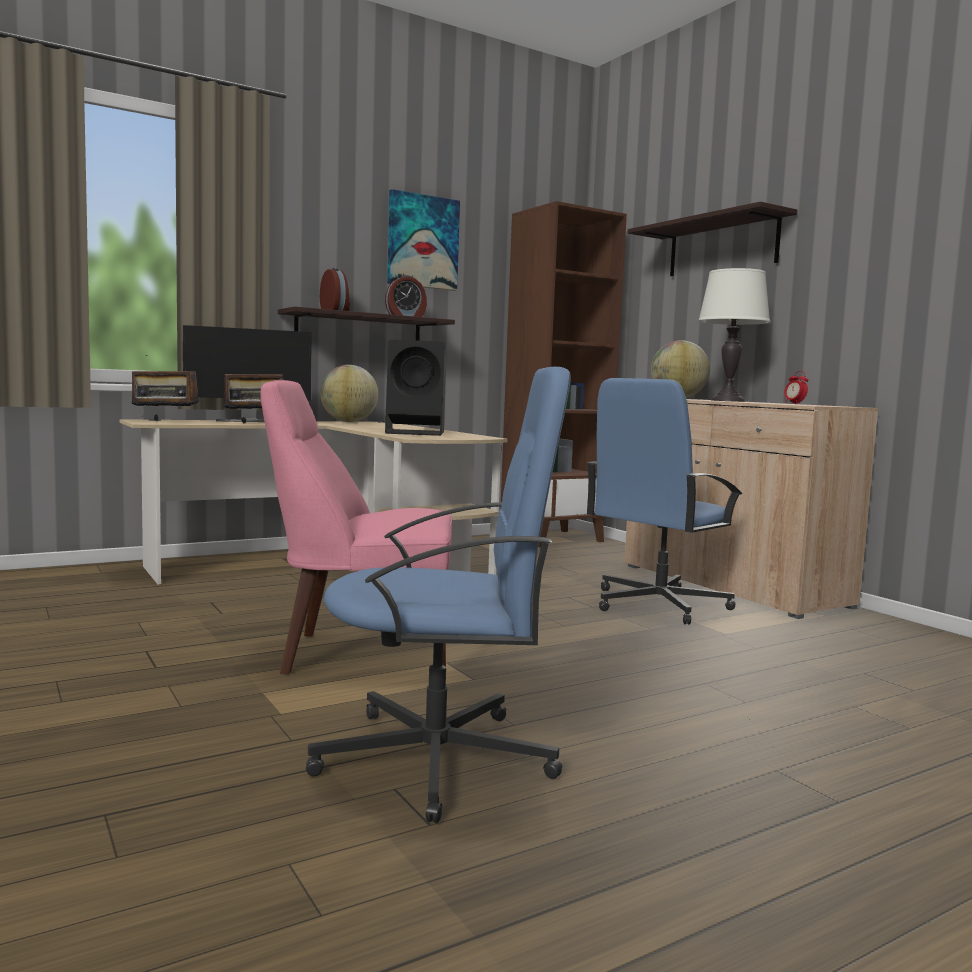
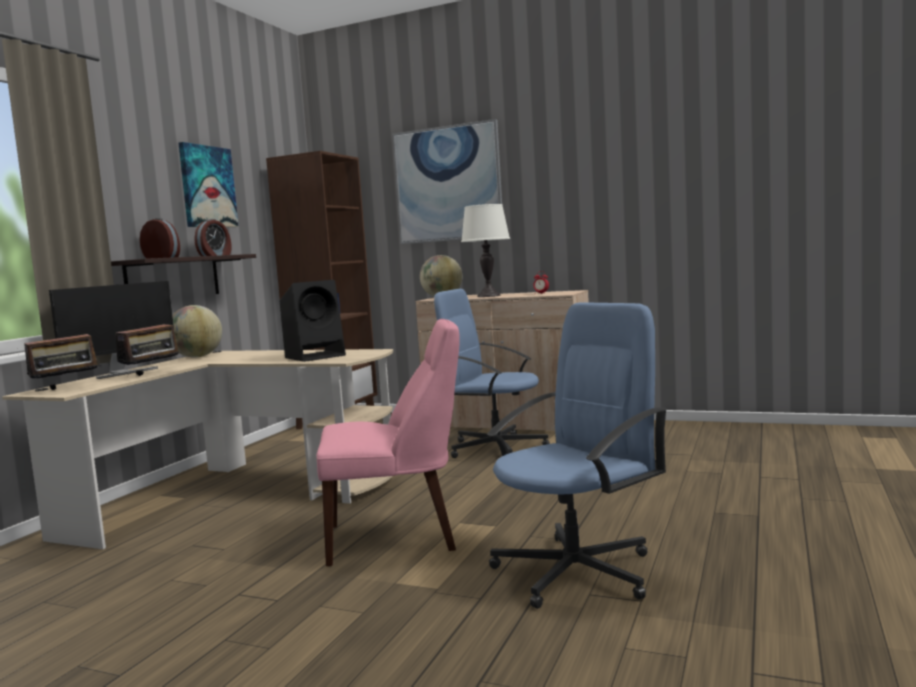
camera: 35 degrees left, 0 degrees up
pink chair [261,380,452,674] -> pink chair turned 150 degrees counterclockwise [316,319,460,566]
blue office chair [587,378,742,625] -> blue office chair turned 105 degrees clockwise [434,289,550,458]
shelf [628,202,797,276] -> picture [392,119,502,244]

